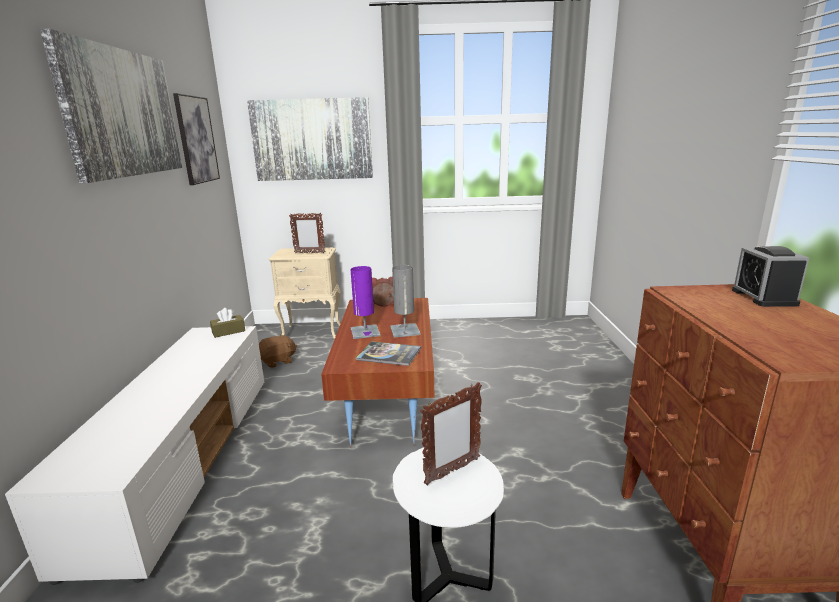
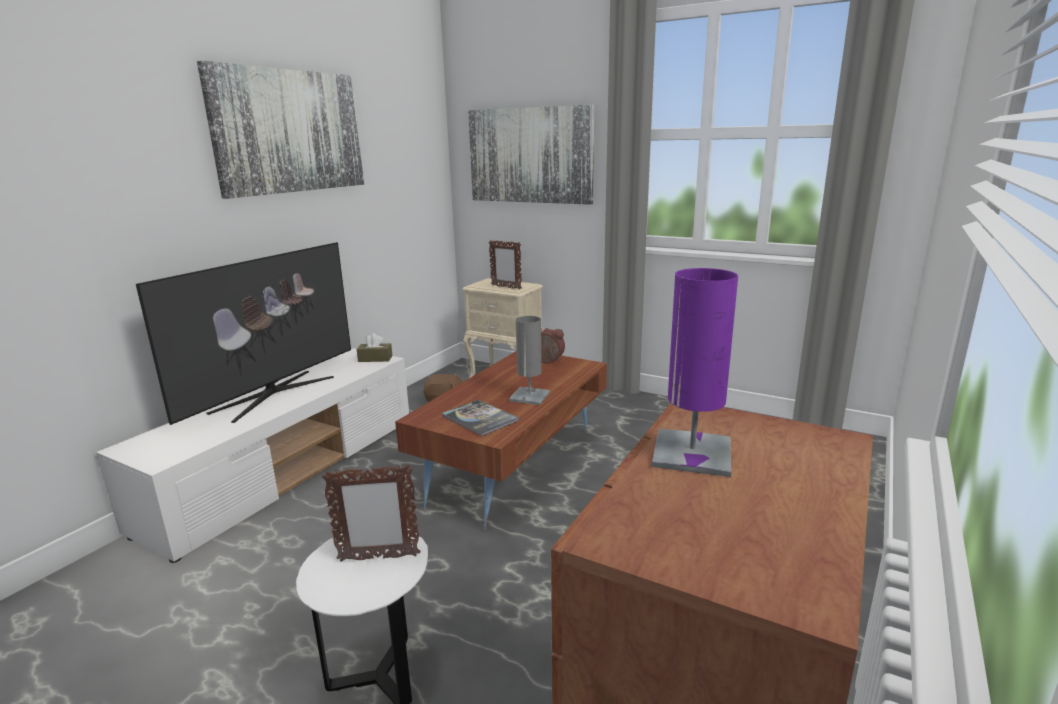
camera: 30 degrees right, 0 degrees up
picture [173,93,220,185] -> none
purple table lamp [350,266,380,339] -> purple table lamp moved to [652,268,738,477]
alarm clock [732,246,809,307] -> none
none -> television [136,242,351,425]

